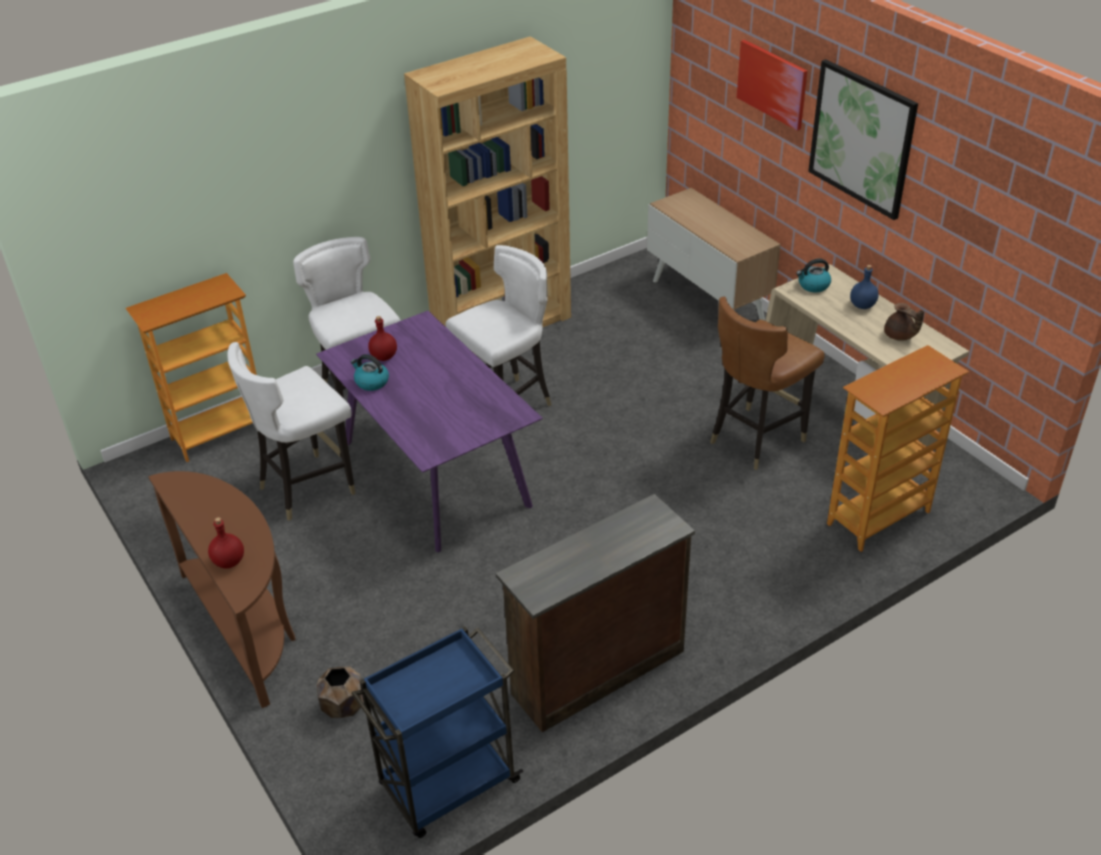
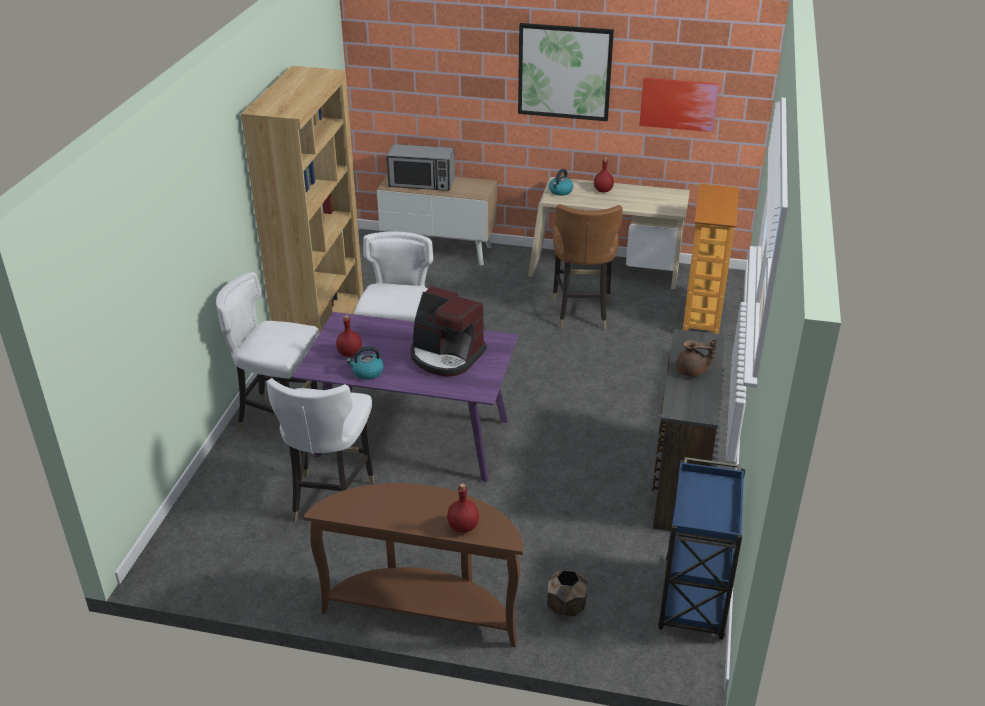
camera: 45 degrees left, 5 degrees down
bookcase [126,273,257,462] -> none
picture [737,40,807,131] -> picture moved to [639,78,719,132]
blue bottle [850,265,879,309] -> red bottle [594,158,614,192]
brown teapot [884,303,924,341] -> brown teapot moved to [676,339,717,377]
none -> microwave [387,144,455,191]
none -> coffee machine [410,286,487,377]

